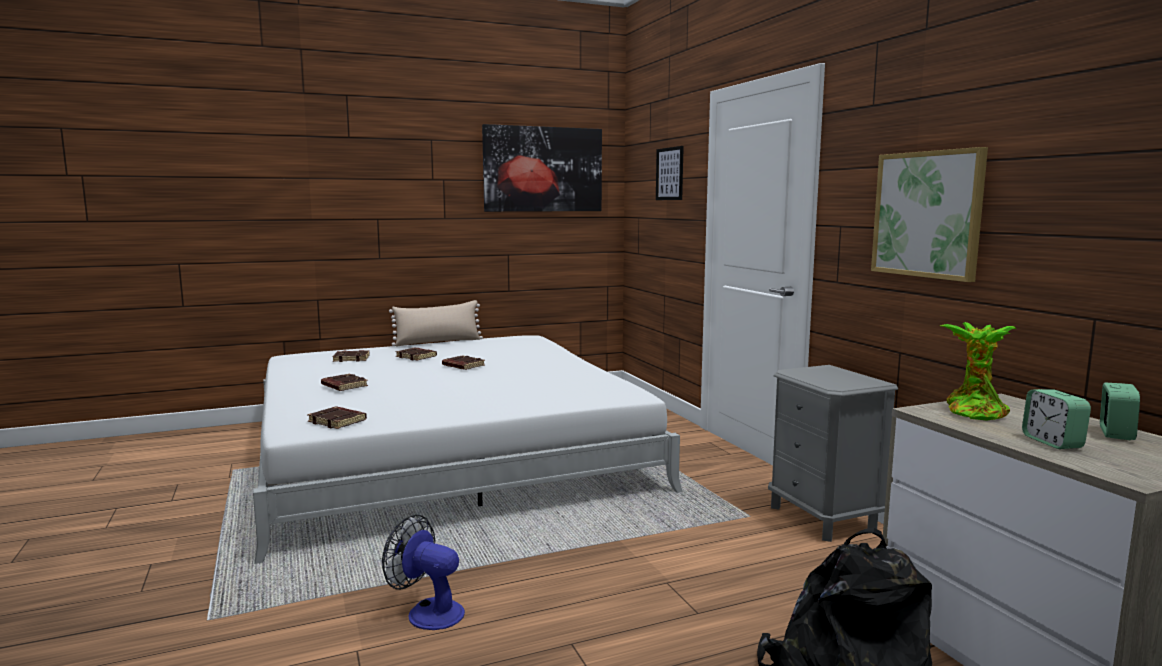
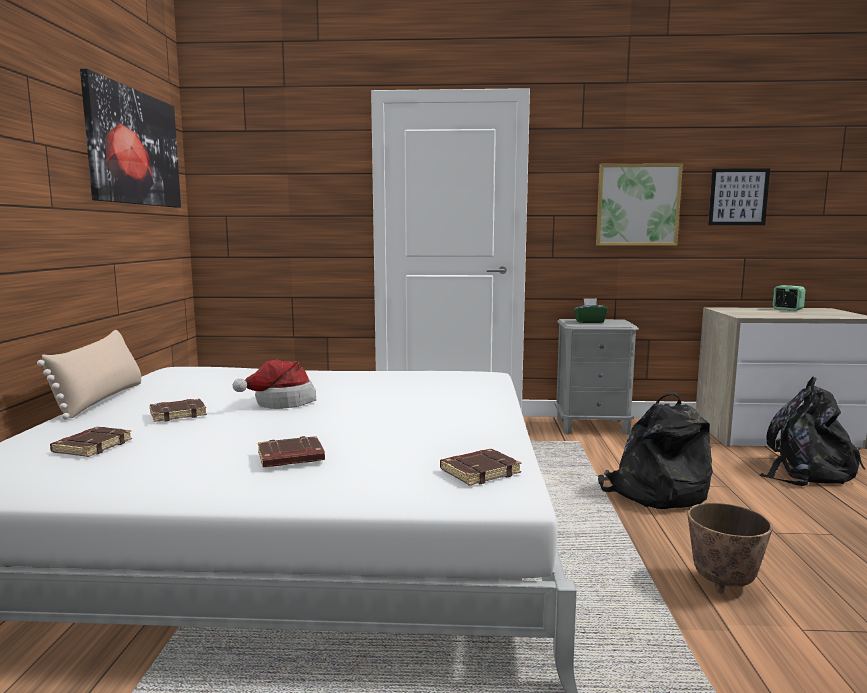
camera: 65 degrees left, 0 degrees up
fan [382,514,465,630] -> planter [688,503,773,593]
brown book [442,355,485,370] -> hat [232,359,316,409]
picture [656,146,684,200] -> picture moved to [708,168,770,225]
potted plant [940,322,1017,420] -> none
alarm clock [1022,389,1091,449] -> none
none -> green tissue box [574,298,608,323]
none -> black backpack [598,392,713,509]

